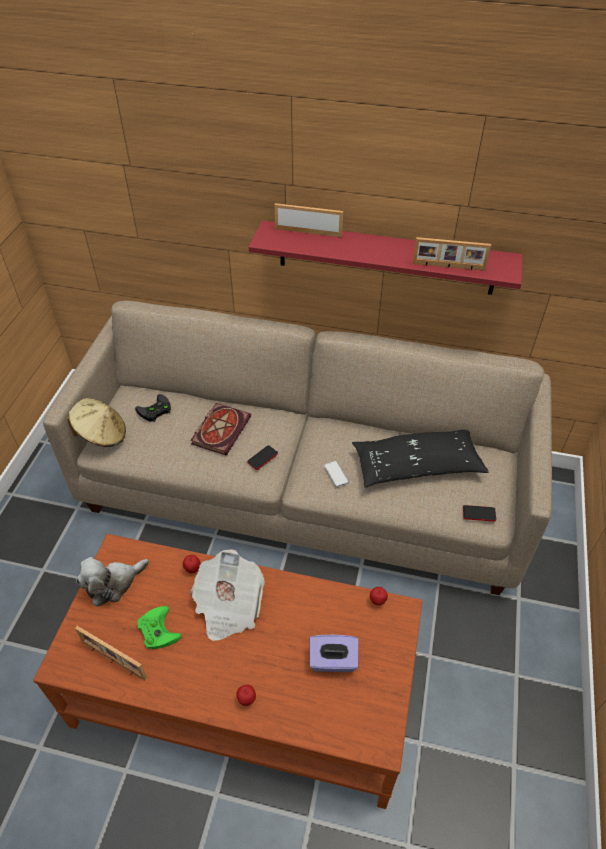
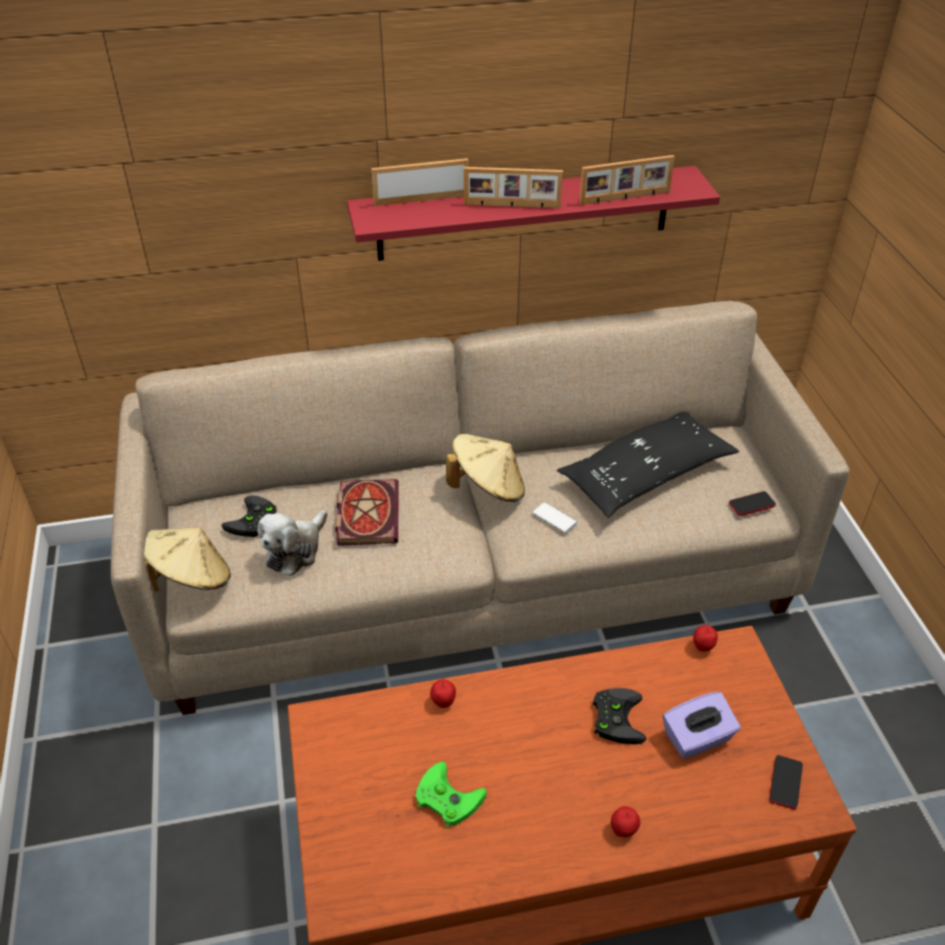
camera: 25 degrees left, 5 degrees down
picture frame [75,626,147,680] -> picture frame moved to [464,167,563,208]
plush toy [76,557,149,606] -> plush toy moved to [257,510,327,577]
newspaper [191,549,265,641] -> none
phone [247,445,278,470] -> phone moved to [769,755,803,810]
none -> beige hat [446,434,525,502]
none -> black game controller [593,688,646,744]

